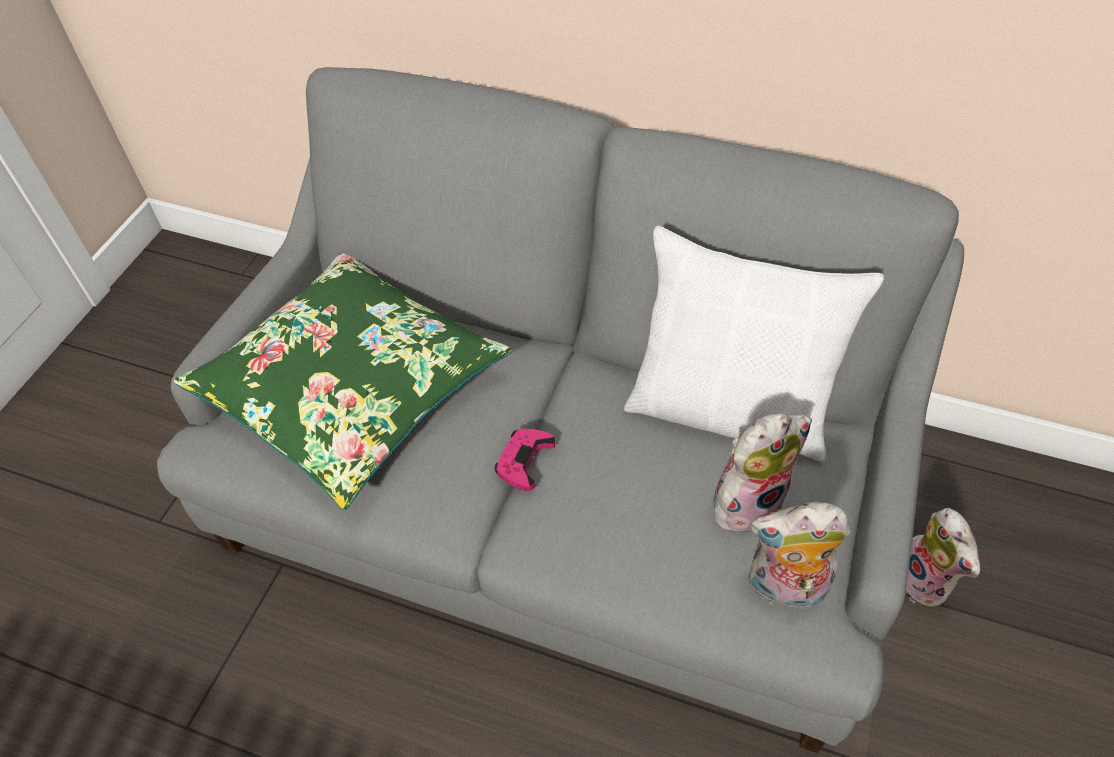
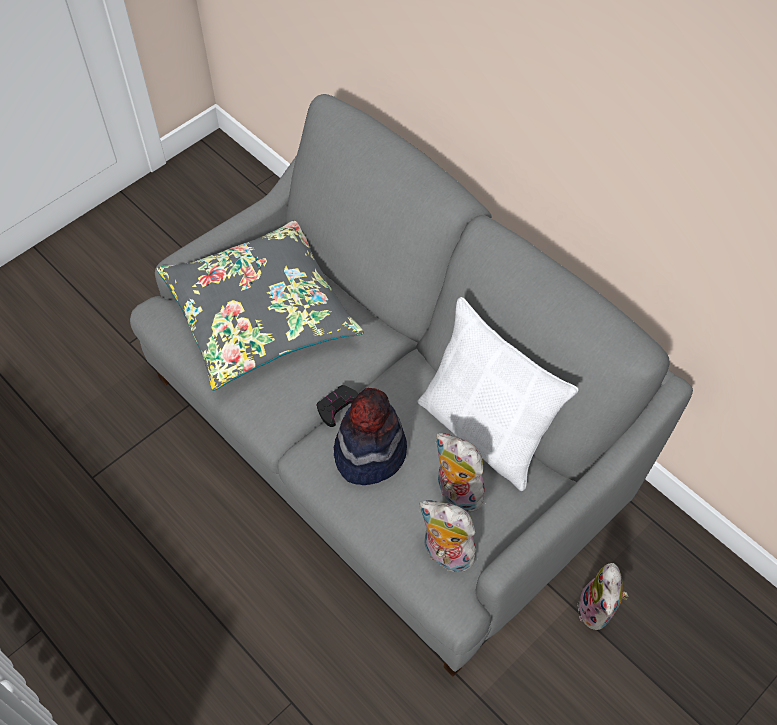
camera: 25 degrees right, 5 degrees up
green pillow [174,253,512,510] -> grey pillow [157,220,364,391]
pink game controller [495,429,556,491] -> black game controller [316,385,359,427]
plush toy [713,413,812,538] -> plush toy turned 135 degrees counterclockwise [435,433,486,512]
none -> hat [334,388,407,485]

